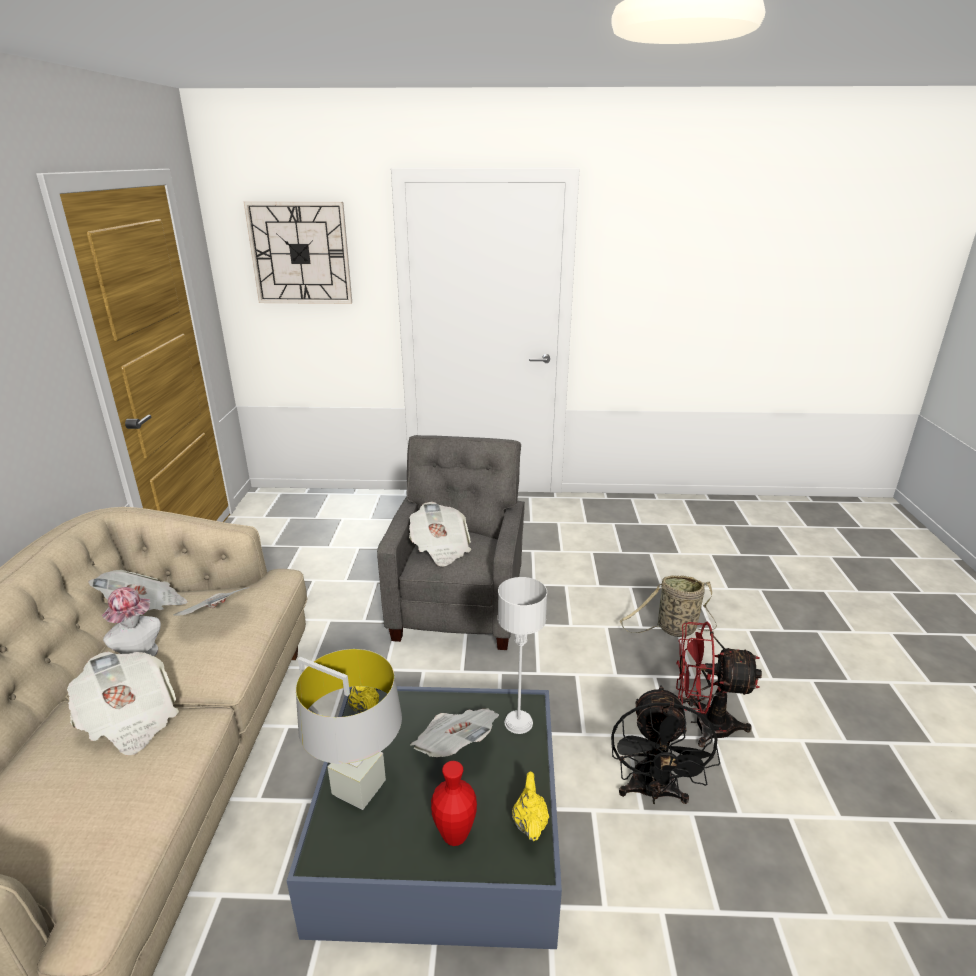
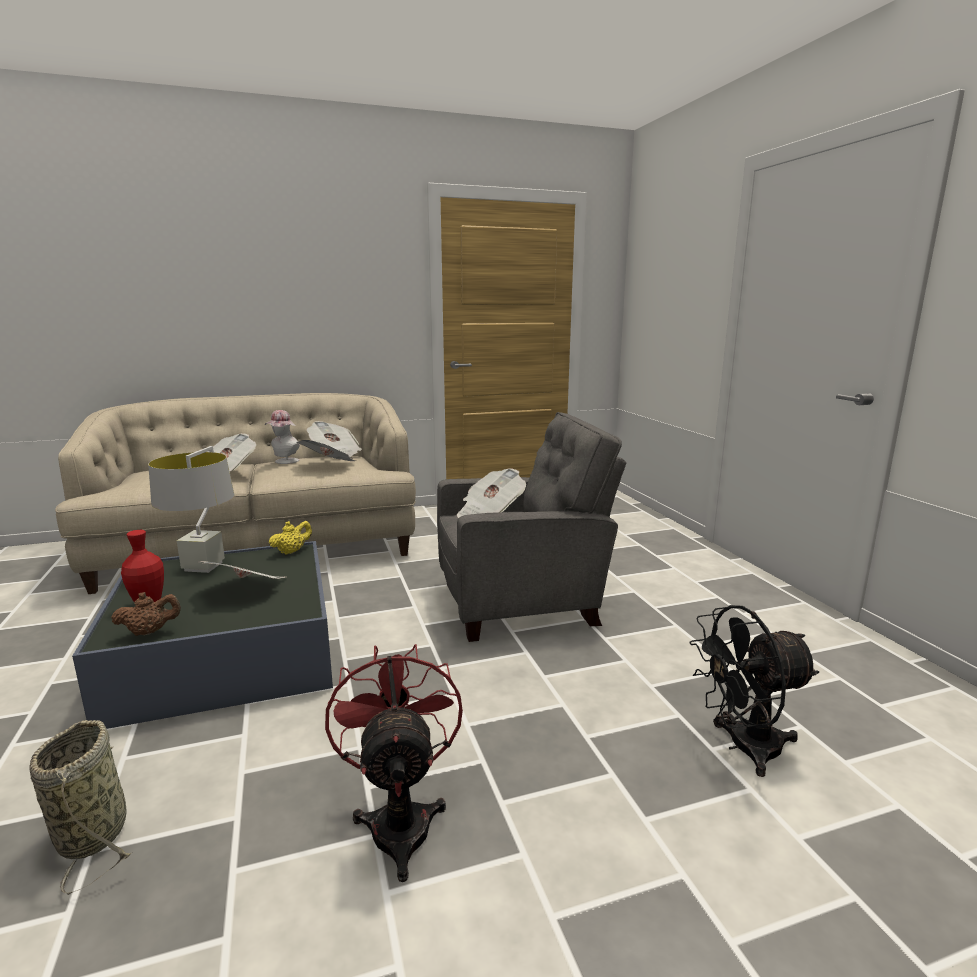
camera: 70 degrees right, 10 degrees down
wall clock [244,201,352,304] -> none
grey table lamp [498,577,547,734] -> none
yellow teapot [512,771,549,841] -> brown teapot [111,592,181,636]
black fan [611,685,720,804] -> black fan moved to [689,605,819,777]
basket [620,575,717,637] -> basket moved to [29,720,131,895]

